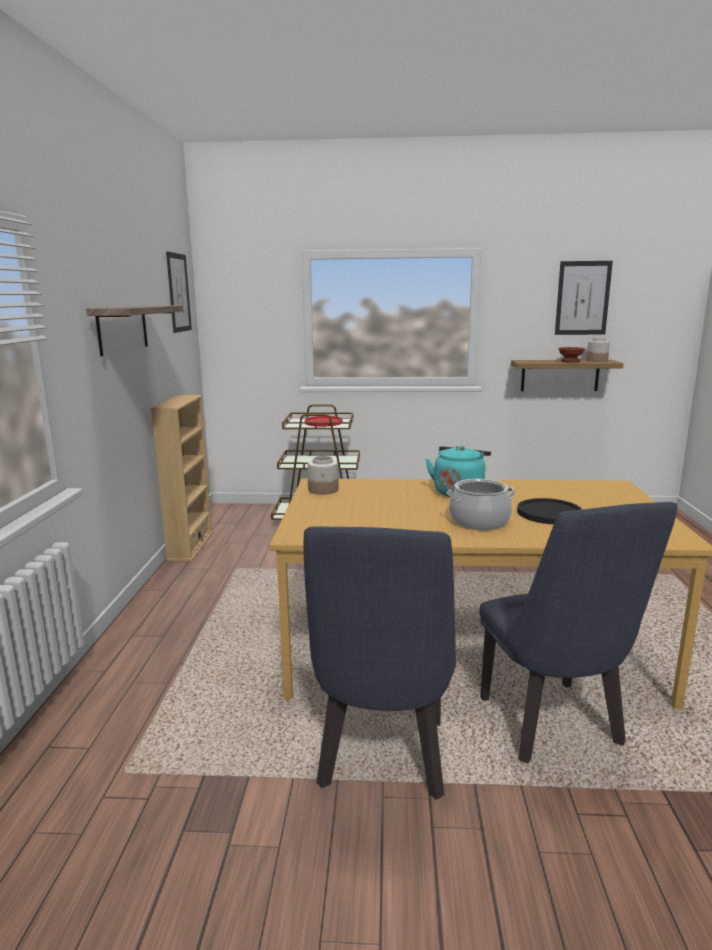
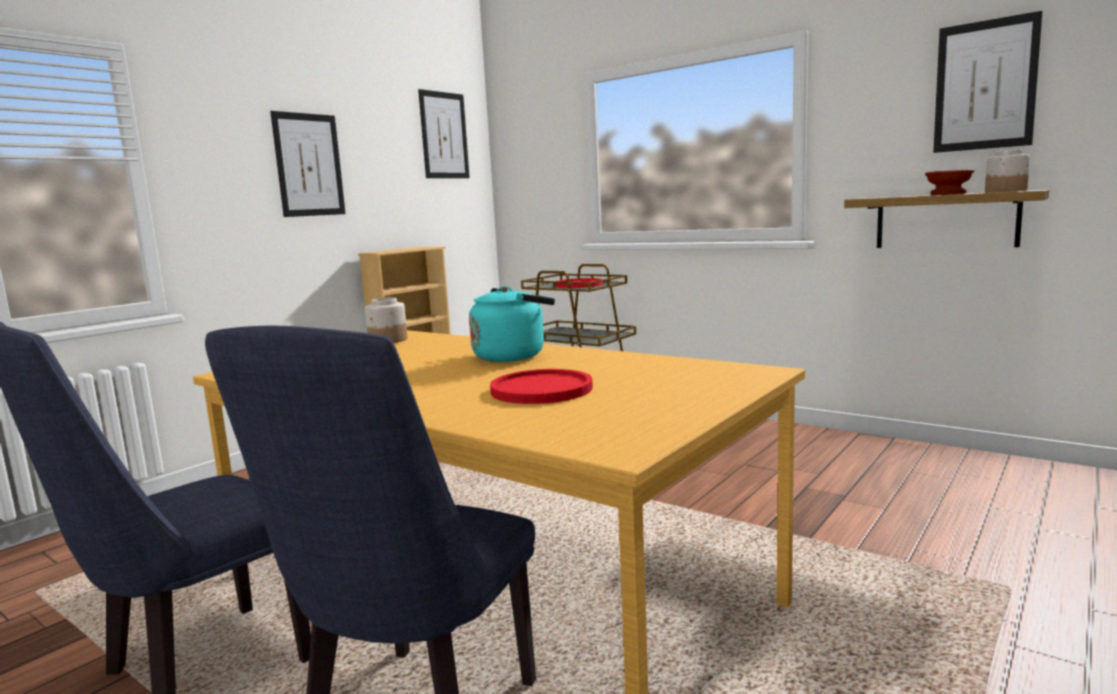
camera: 35 degrees right, 5 degrees down
shelf [86,305,183,356] -> picture [270,111,346,217]
cooking pot [447,479,515,530] -> none
black plate [517,498,582,524] -> red plate [490,369,593,404]

